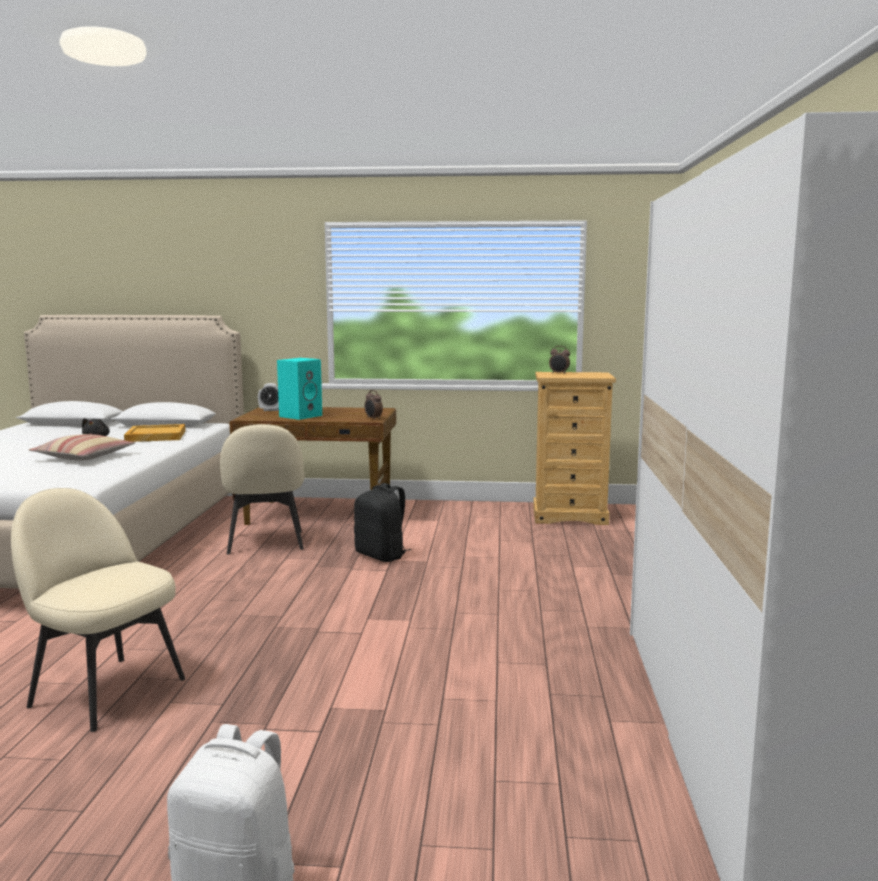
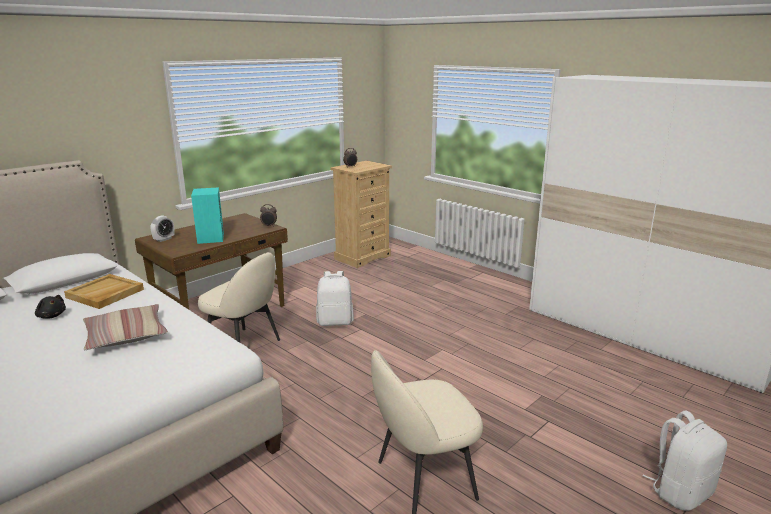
camera: 50 degrees left, 10 degrees up
black backpack [354,483,411,562] -> white backpack [316,271,354,326]

